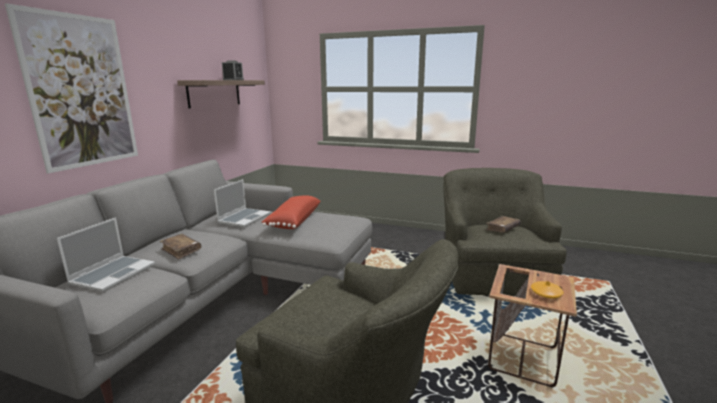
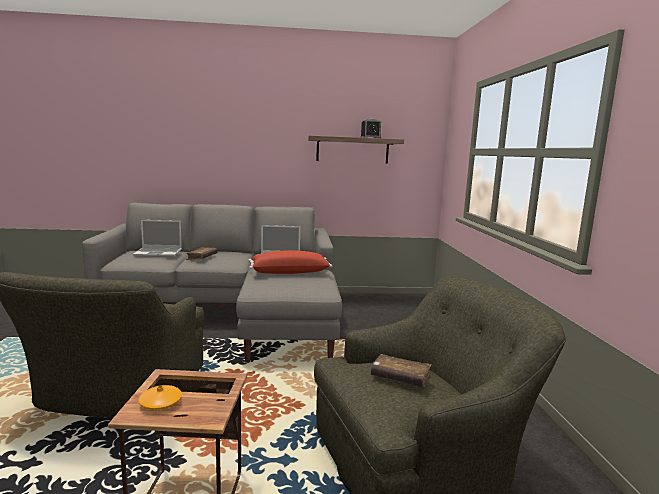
camera: 65 degrees right, 5 degrees down
picture [5,3,138,173] -> none

